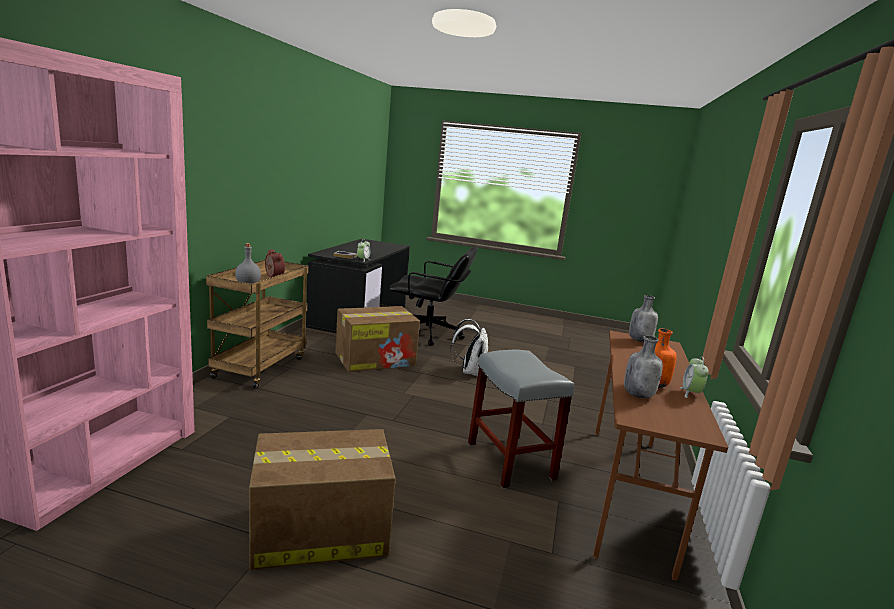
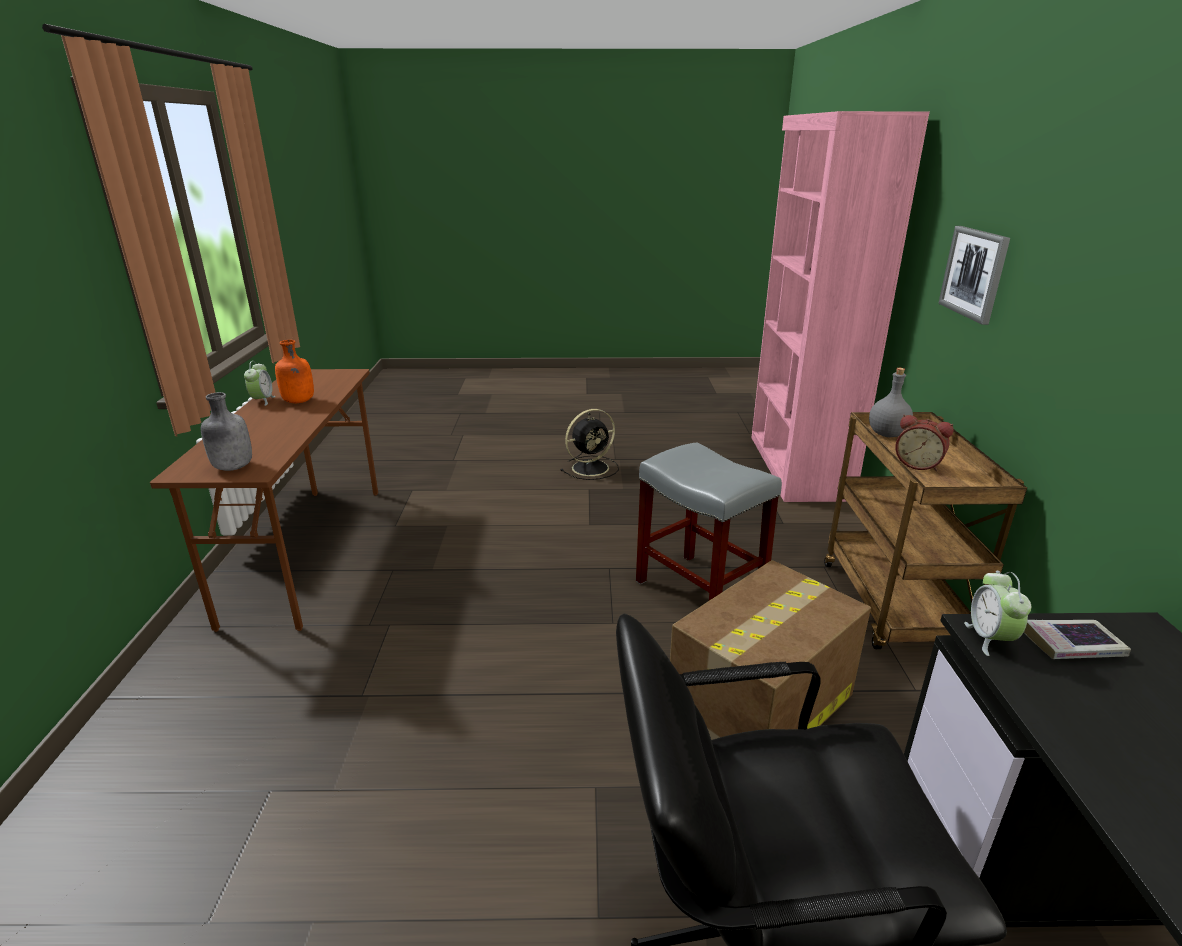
camera: 165 degrees right, 10 degrees up
cardboard box [249,429,396,570] -> black fan [560,409,619,480]
white backpack [450,319,489,376] -> none
grey stool [468,350,574,489] -> grey stool moved to [636,442,782,601]
grey bottle [624,336,663,398] -> none
none -> picture [938,226,1010,325]

